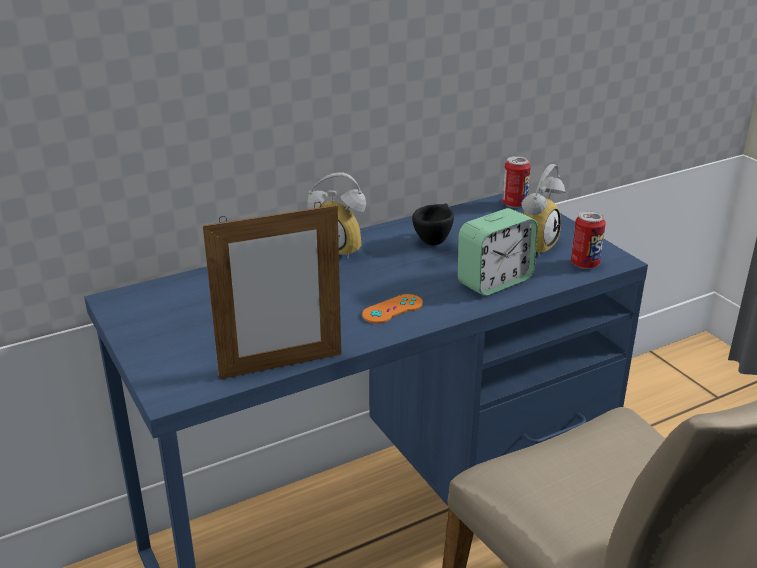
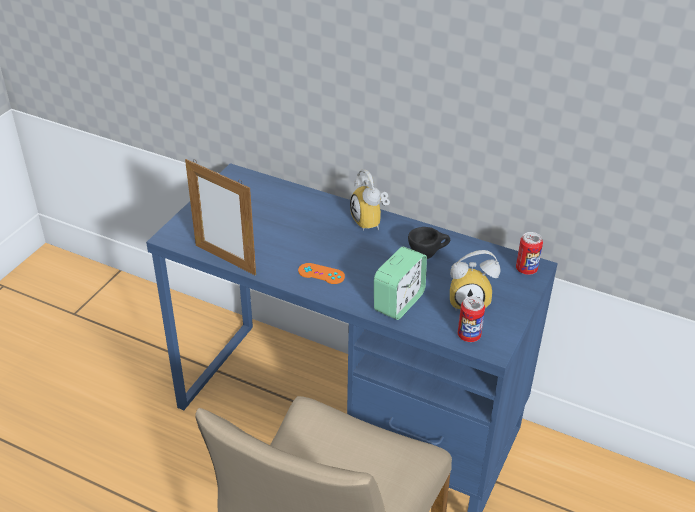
camera: 55 degrees right, 10 degrees up
alarm clock [458,208,538,296] -> alarm clock turned 75 degrees counterclockwise [374,247,427,320]

